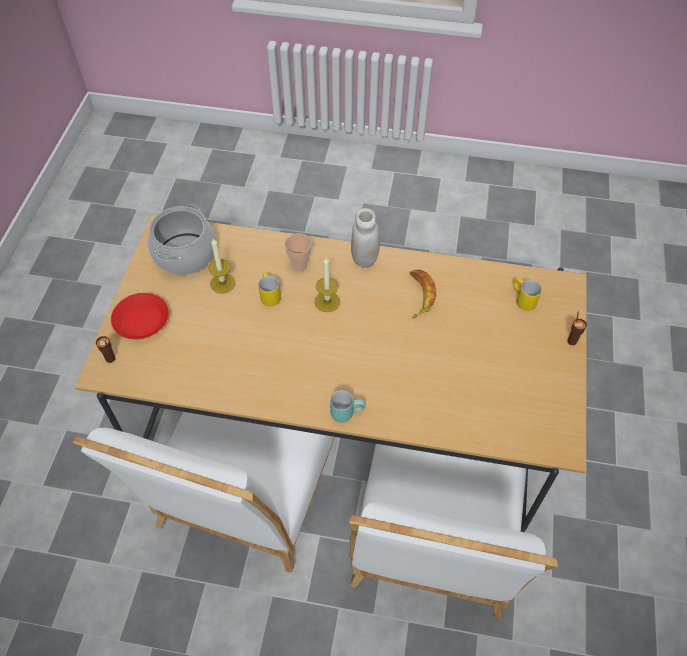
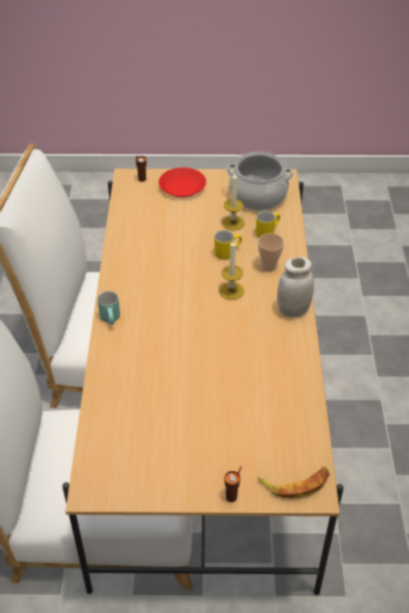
camera: 80 degrees right, 10 degrees down
banana [410,269,436,318] -> banana moved to [257,467,330,499]
yellow mug [514,278,542,311] -> yellow mug moved to [256,211,280,238]

